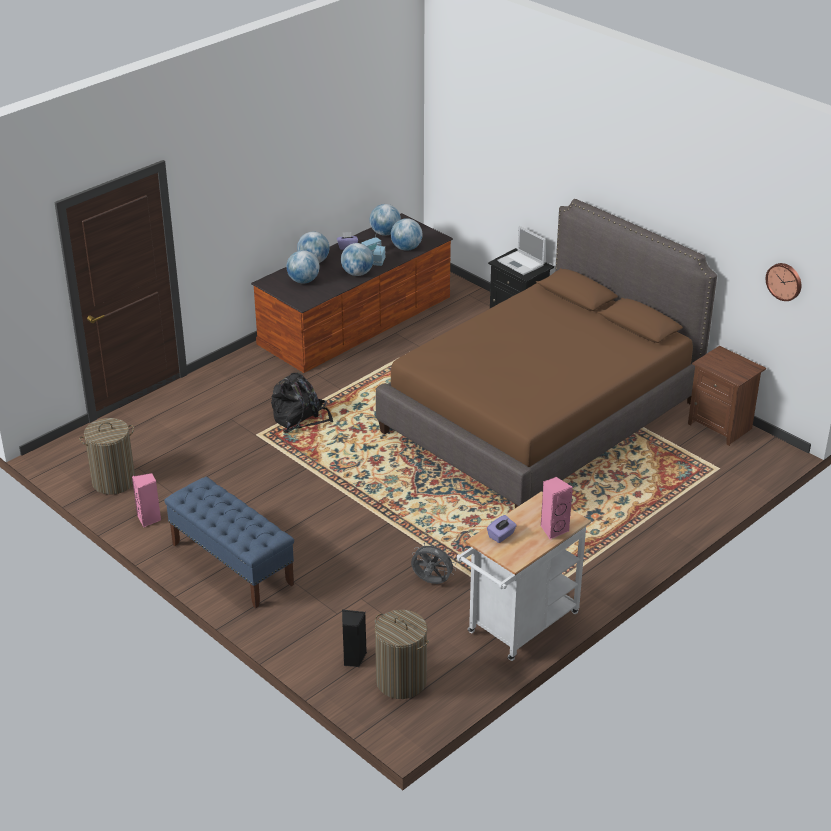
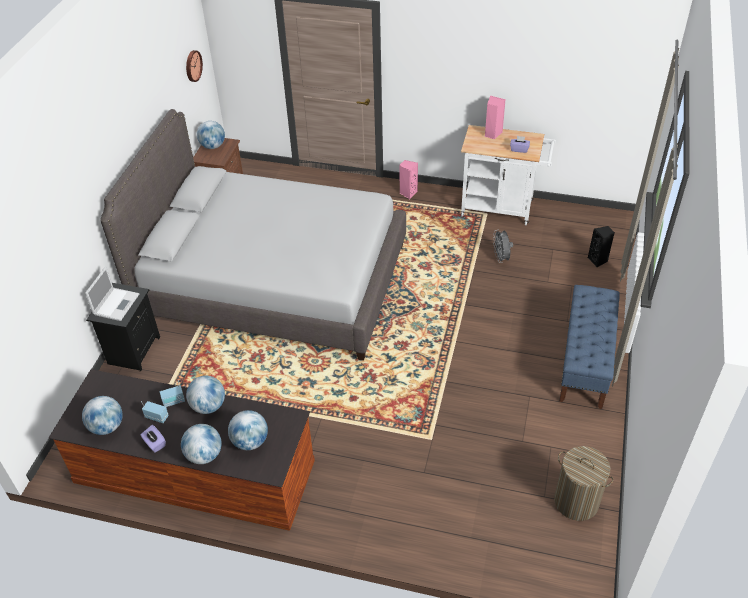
camera: 120 degrees left, 10 degrees up
pink speaker [132,473,161,527] -> pink speaker moved to [399,160,418,199]
black backpack [271,373,333,433] -> none
laundry basket [375,610,429,699] -> none
brown bed [376,199,717,508] -> grey bed [100,109,406,361]
globe [391,218,422,251] -> globe moved to [197,121,225,149]

